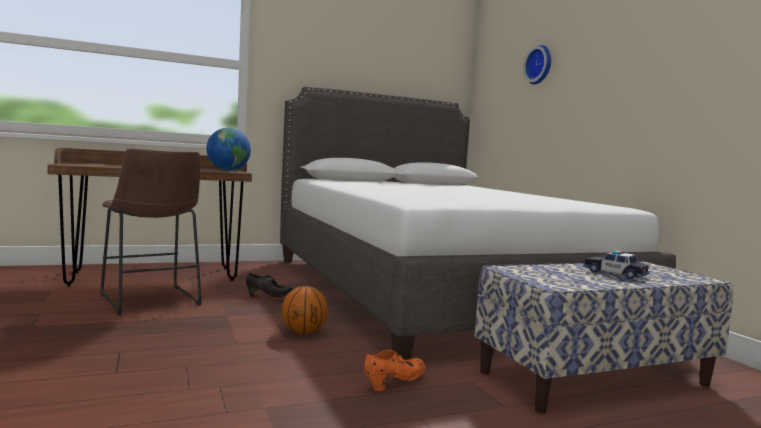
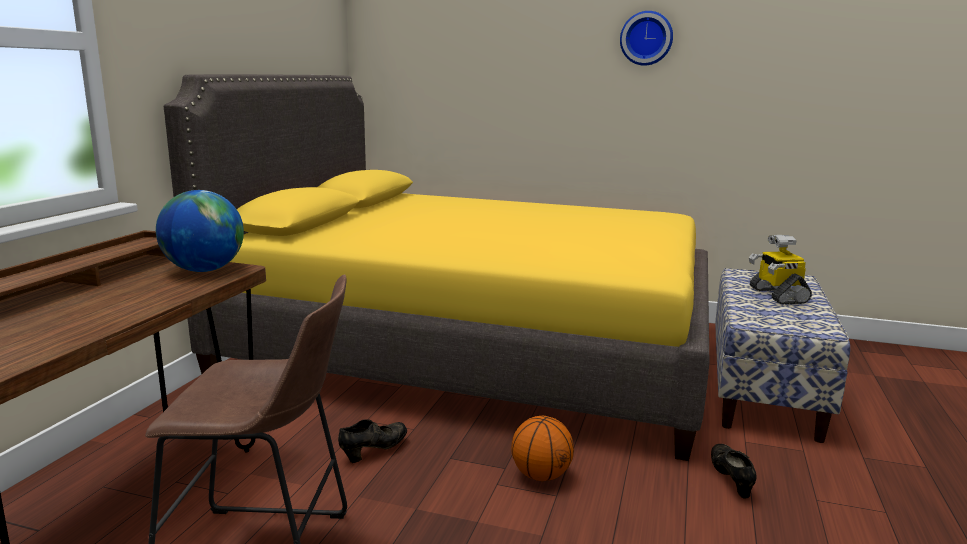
camera: 50 degrees left, 10 degrees up
white bed [280,86,676,360] -> yellow bed [163,74,709,461]
orange shoe [364,350,426,391] -> black shoe [711,444,757,499]
wall clock [523,44,551,84] -> wall clock moved to [620,11,673,66]
toy car [583,250,649,279] -> toy robot [749,235,812,304]

